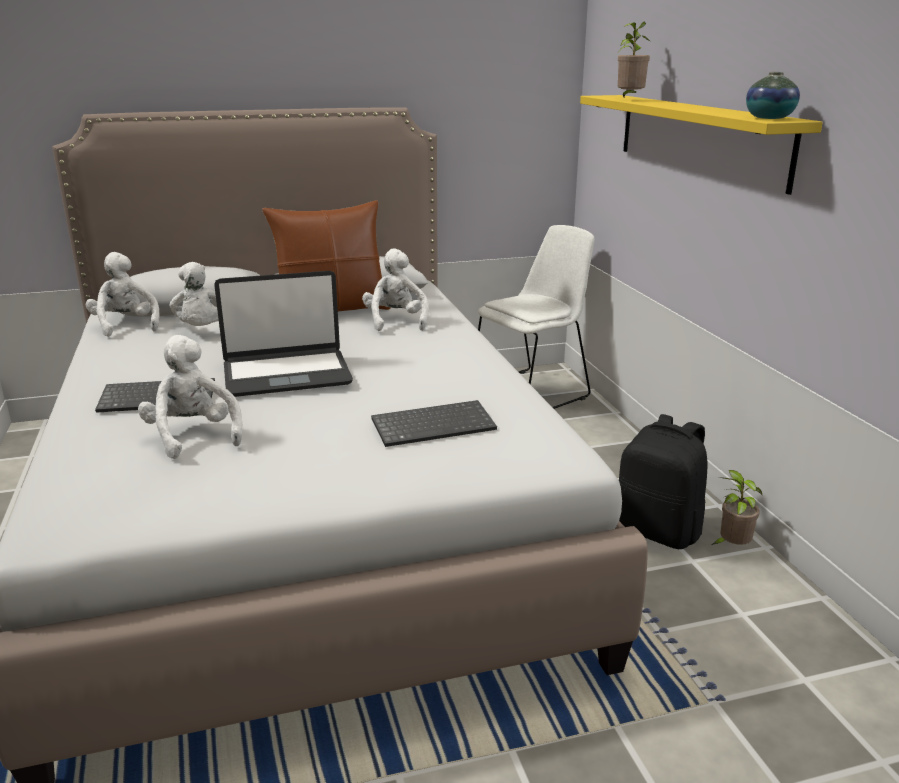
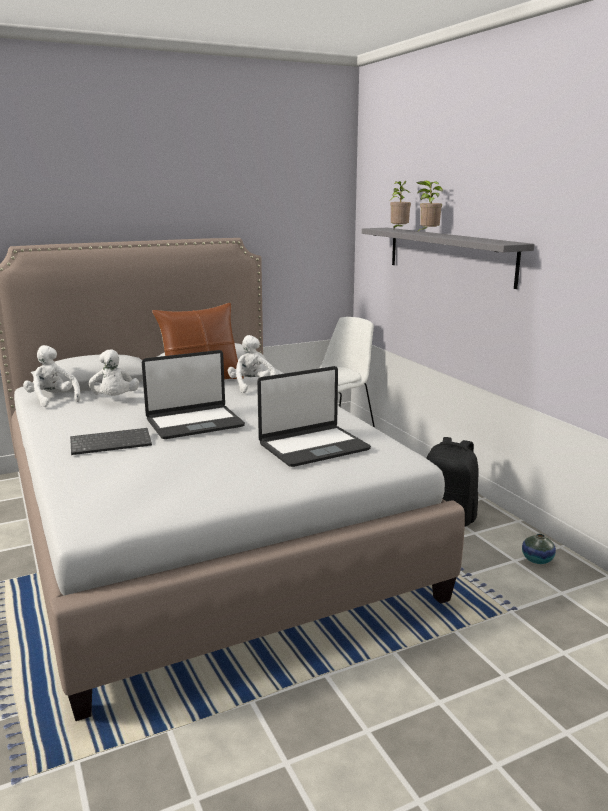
camera: 10 degrees left, 5 degrees down
white plush toy [138,335,242,459] -> none
keyboard [371,400,497,447] -> laptop [257,366,371,467]
yellow shelf [580,95,823,195] -> grey shelf [362,228,535,289]
potted plant [712,470,762,545] -> potted plant moved to [416,181,443,233]
vase [746,72,800,119] -> vase moved to [522,534,556,564]

